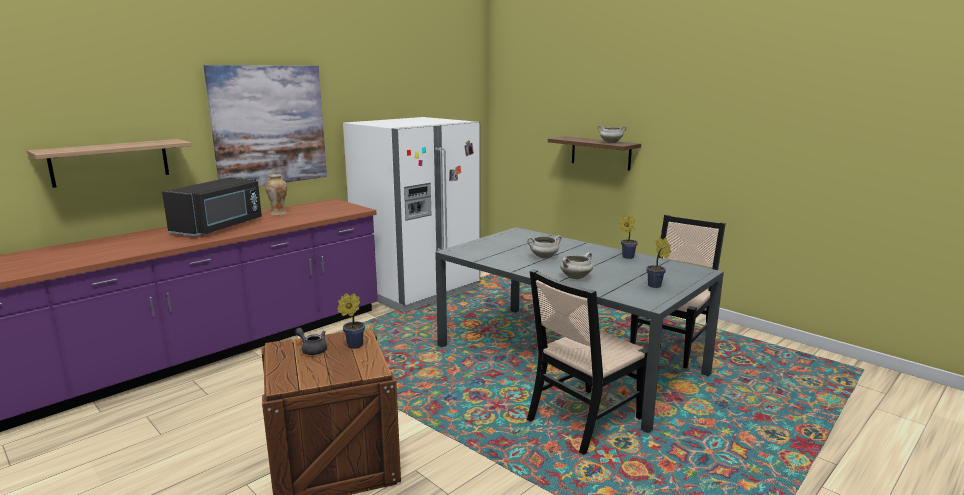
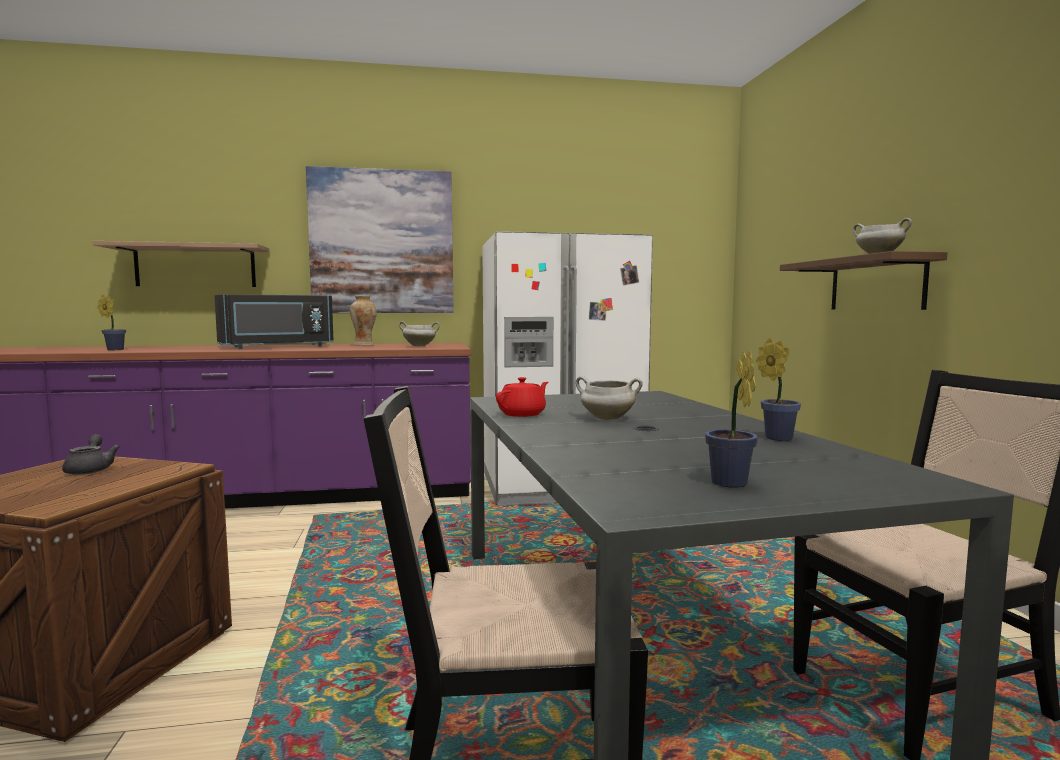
camera: 35 degrees right, 10 degrees down
potted plant [337,293,365,349] -> potted plant moved to [97,294,126,350]
white cooking pot [560,252,593,279] -> white cooking pot moved to [399,321,440,346]
none -> red teapot [496,377,548,417]

